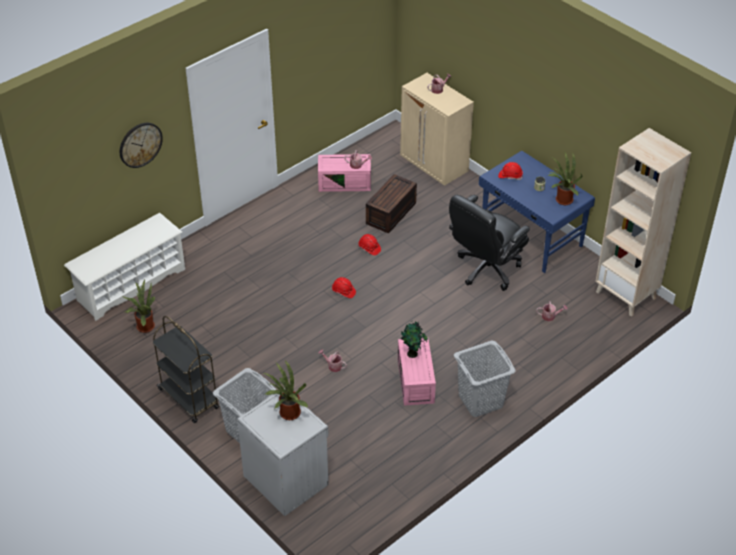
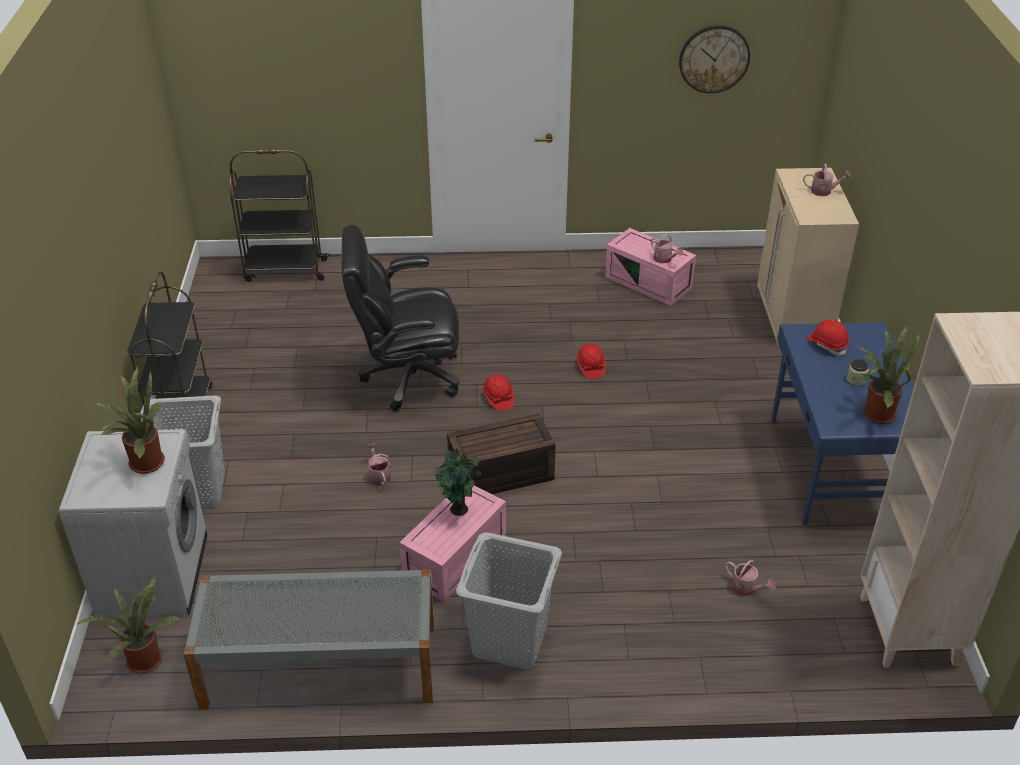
camera: 40 degrees right, 5 degrees down
white shoe rack [64,213,185,321] -> black cart [230,149,331,282]
wall clock [120,123,163,168] -> wall clock moved to [679,25,750,93]
potted plant [123,280,155,333] -> potted plant moved to [77,575,181,673]
brown storage box [366,174,417,234] -> brown storage box moved to [447,414,556,494]
black office chair [449,195,530,291] -> black office chair moved to [342,225,460,412]
none -> grey bench [183,569,434,710]

